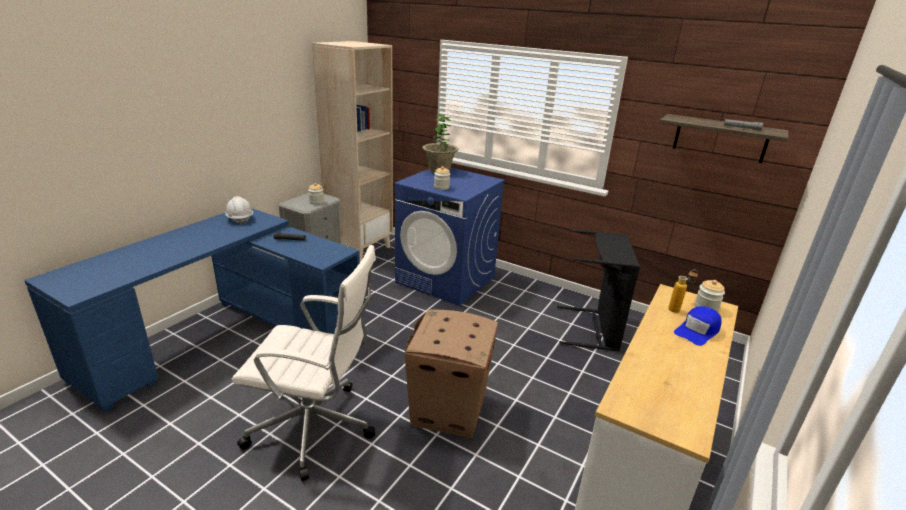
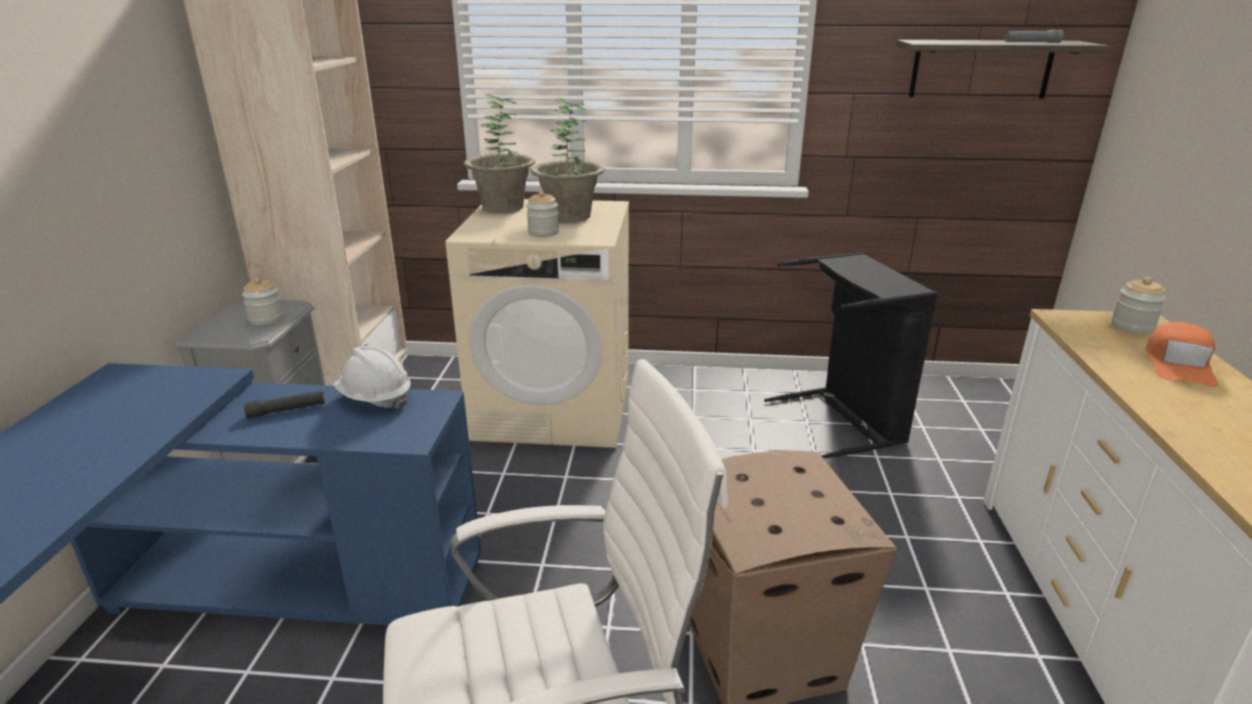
camera: 25 degrees left, 0 degrees up
white hard hat [225,196,253,225] -> white hard hat moved to [333,346,411,409]
blue washing machine [395,168,505,306] -> beige washing machine [446,199,629,448]
bottle [668,270,698,313] -> none
blue cap [674,306,722,346] -> orange cap [1146,322,1219,387]
none -> potted plant [531,98,605,222]

